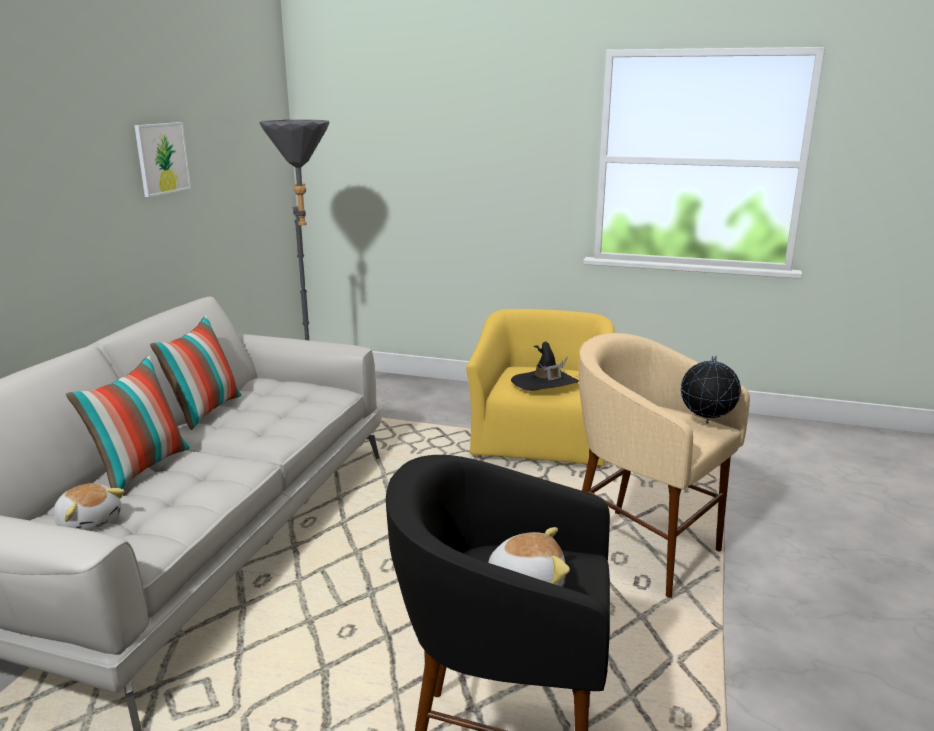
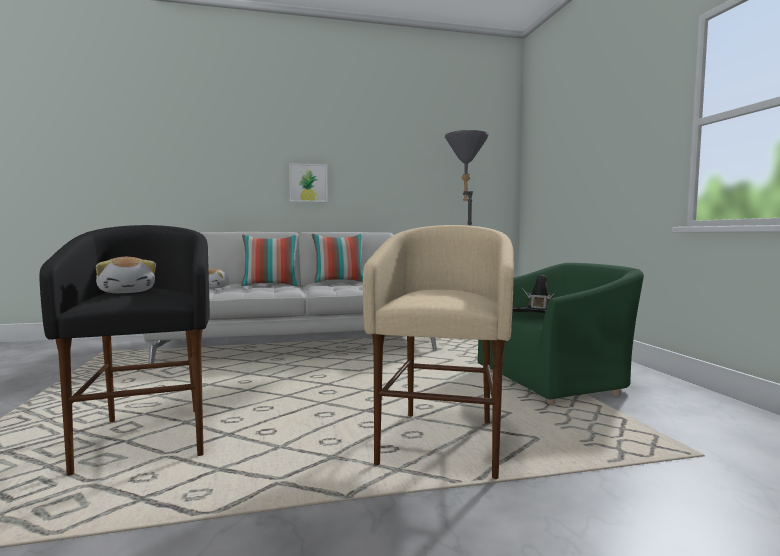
camera: 60 degrees right, 15 degrees down
picture [134,122,191,197] -> picture moved to [289,163,328,202]
yellow armchair [466,309,615,469] -> green armchair [478,263,644,404]
globe [681,356,741,424] -> none

